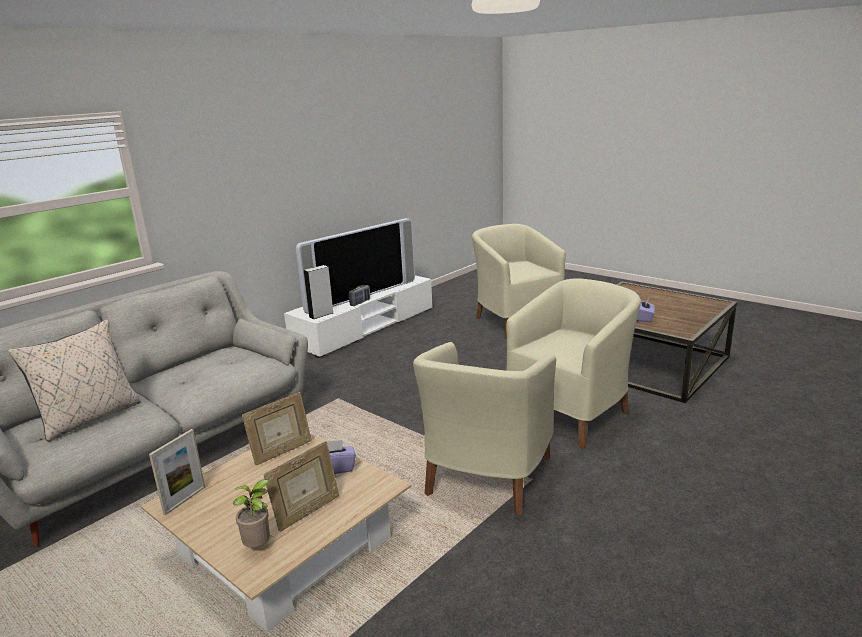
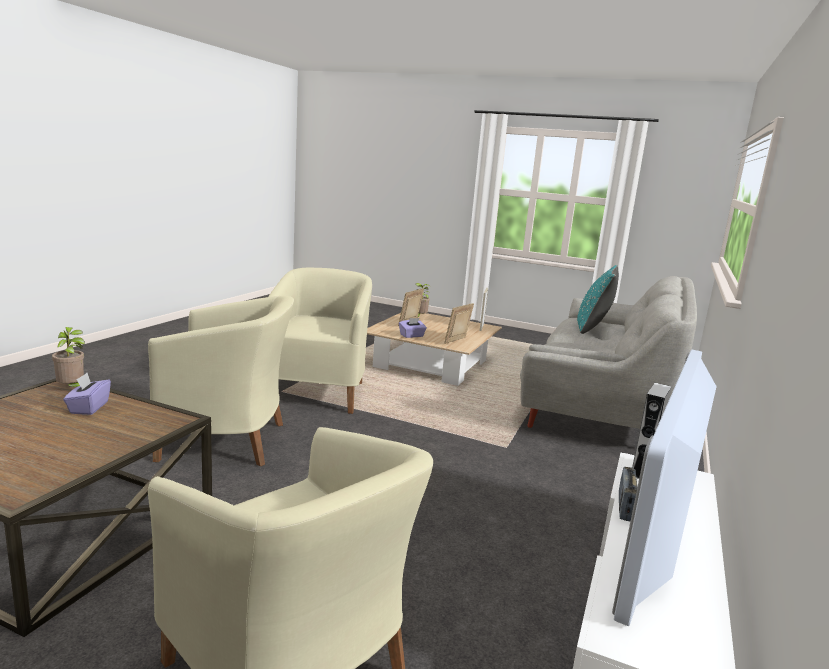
camera: 160 degrees right, 5 degrees down
beige pillow [8,320,141,442] -> turquoise pillow [577,265,619,334]
beige armchair [506,278,641,449] -> beige armchair turned 120 degrees counterclockwise [148,296,294,466]
none -> potted plant [52,327,85,387]

